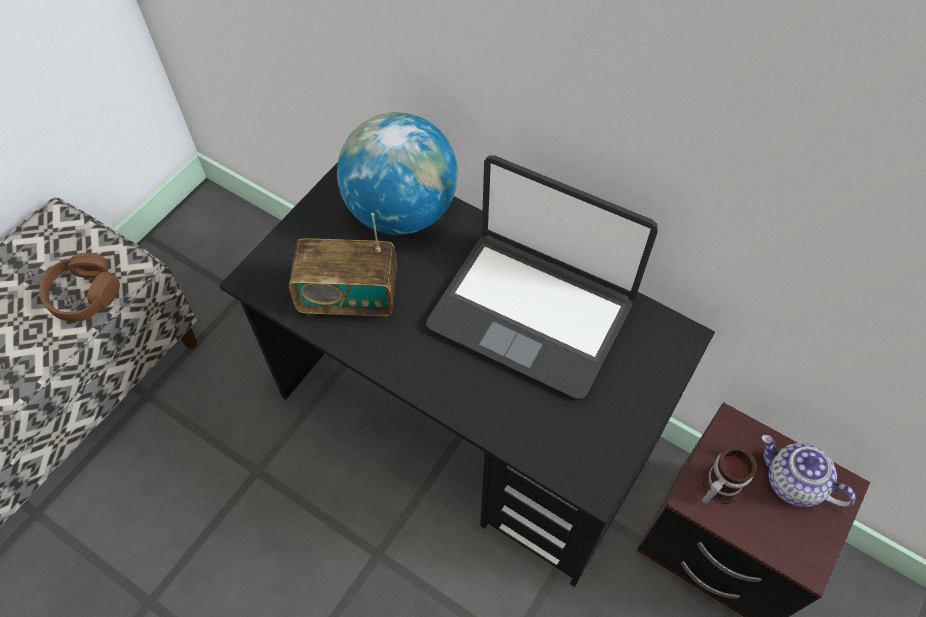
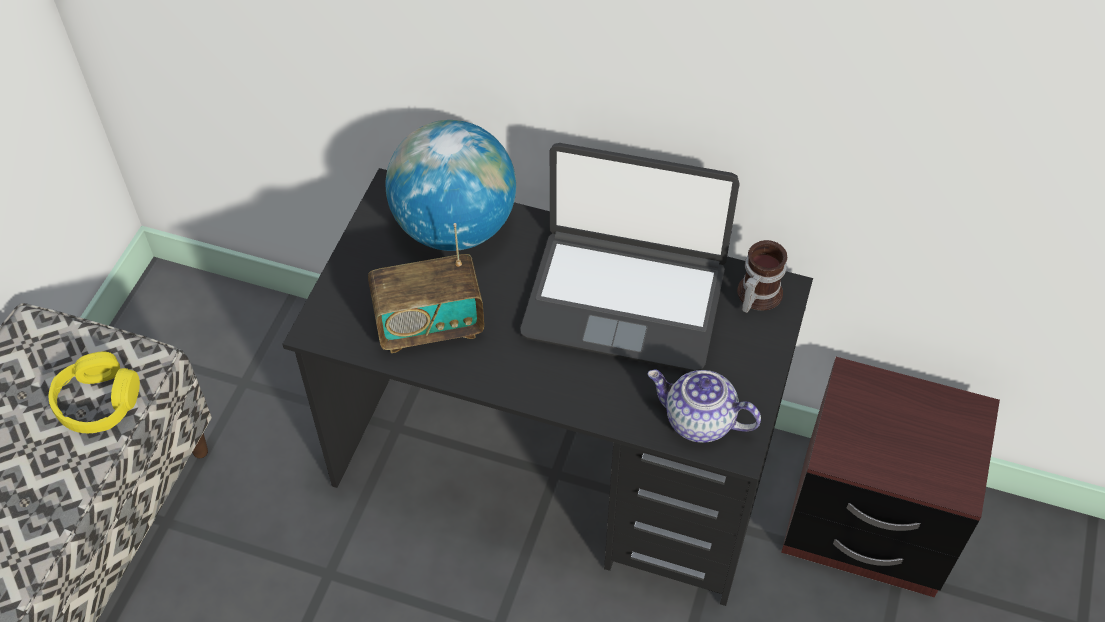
camera: 15 degrees left, 5 degrees down
brown headphones [39,253,120,321] -> yellow headphones [48,351,140,433]
mug [702,447,757,504] -> mug moved to [737,240,787,313]
teapot [761,435,856,508] -> teapot moved to [647,370,761,443]

